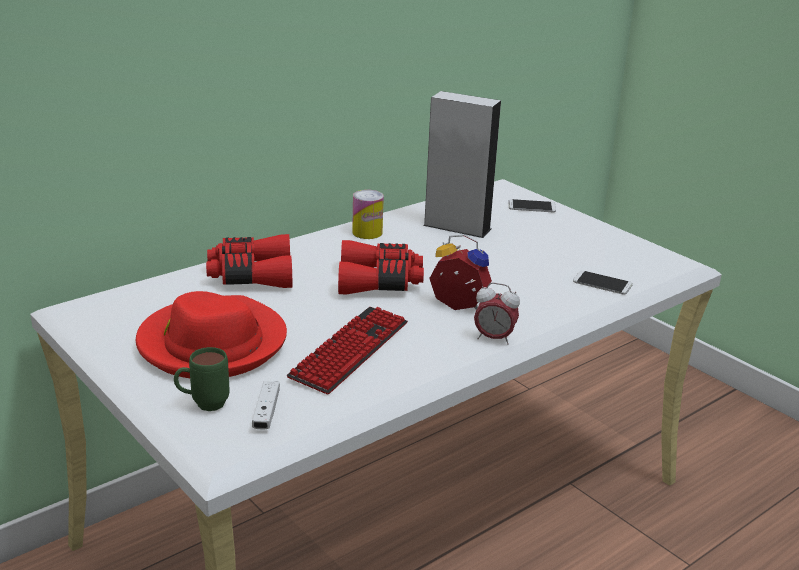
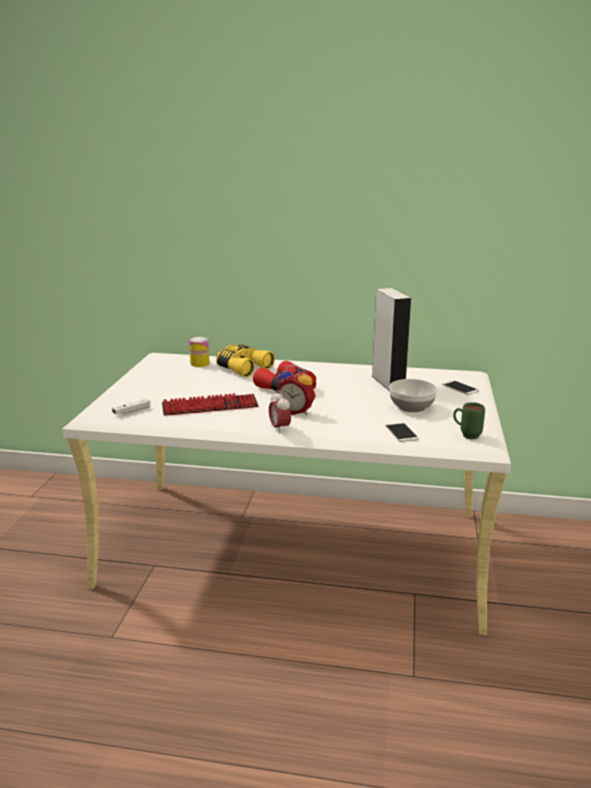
camera: 50 degrees right, 5 degrees down
red hat [136,291,287,378] -> none
green mug [174,347,230,411] -> green mug moved to [453,402,485,439]
red binoculars [206,234,292,288] -> yellow binoculars [216,344,275,377]
can [352,190,384,239] -> can moved to [189,337,210,367]
alarm clock [429,235,492,310] -> alarm clock turned 135 degrees clockwise [276,365,316,415]
none -> bowl [389,379,437,413]

